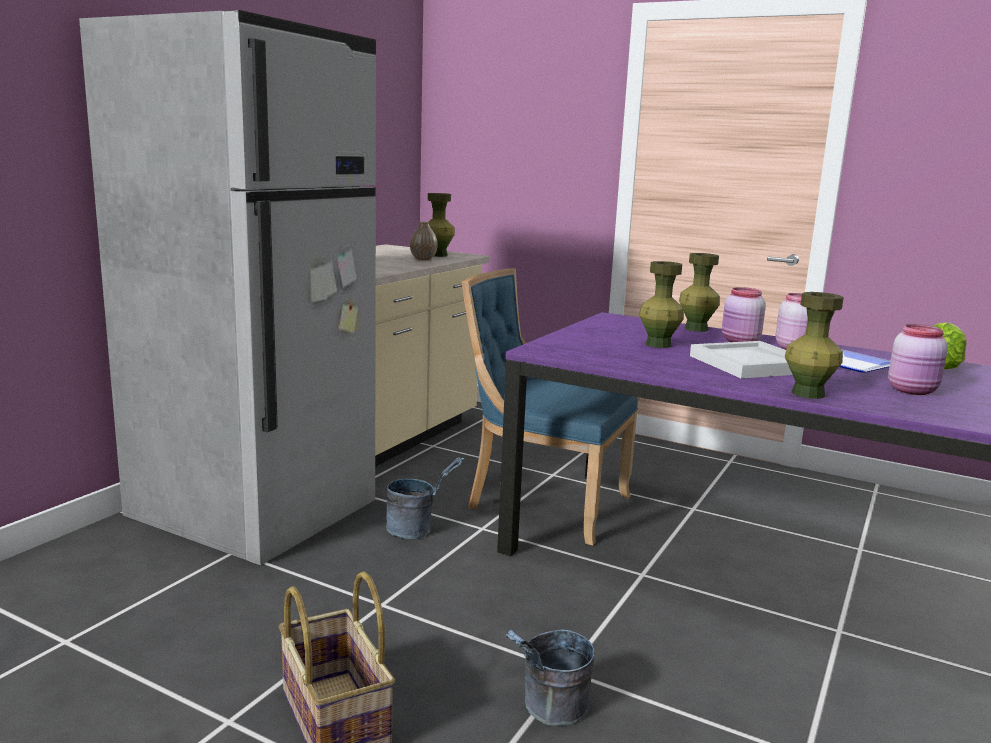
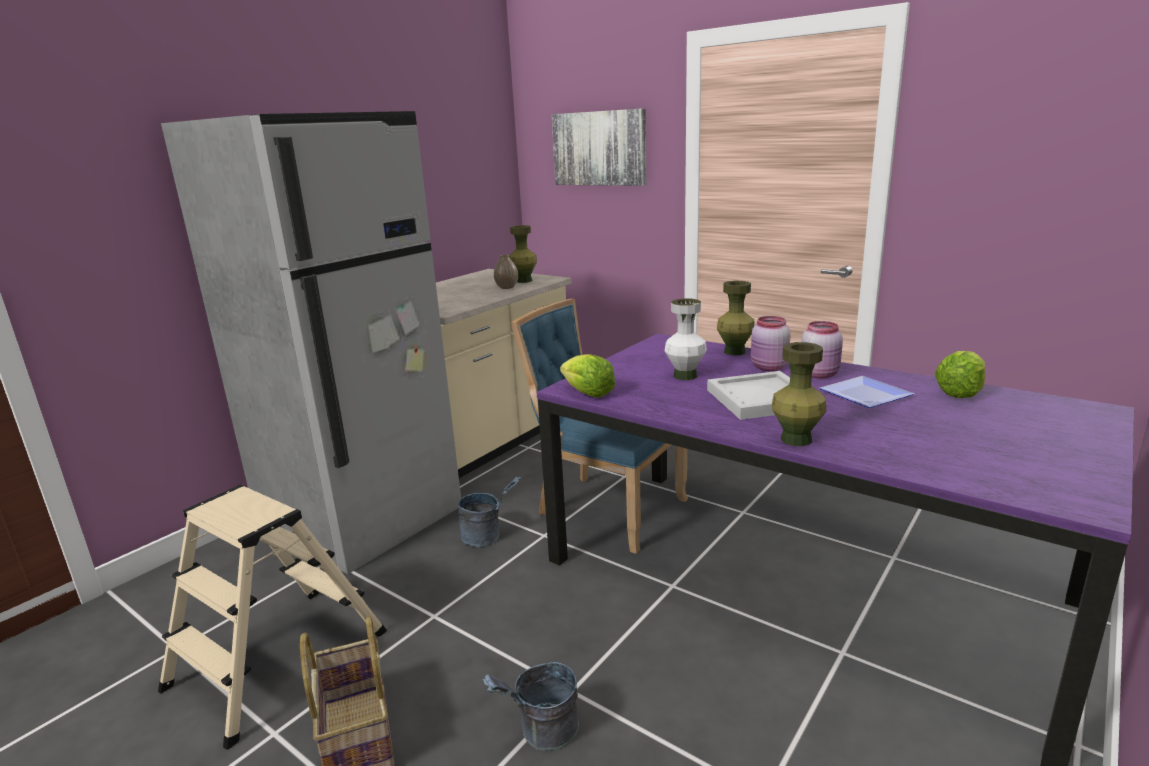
camera: 10 degrees right, 5 degrees up
green vase [639,261,684,348] -> white vase [664,298,707,380]
pink jar [888,324,948,395] -> none
none -> beige step ladder [158,484,387,750]
none -> picture [552,108,646,186]
none -> lettuce [560,354,615,398]

